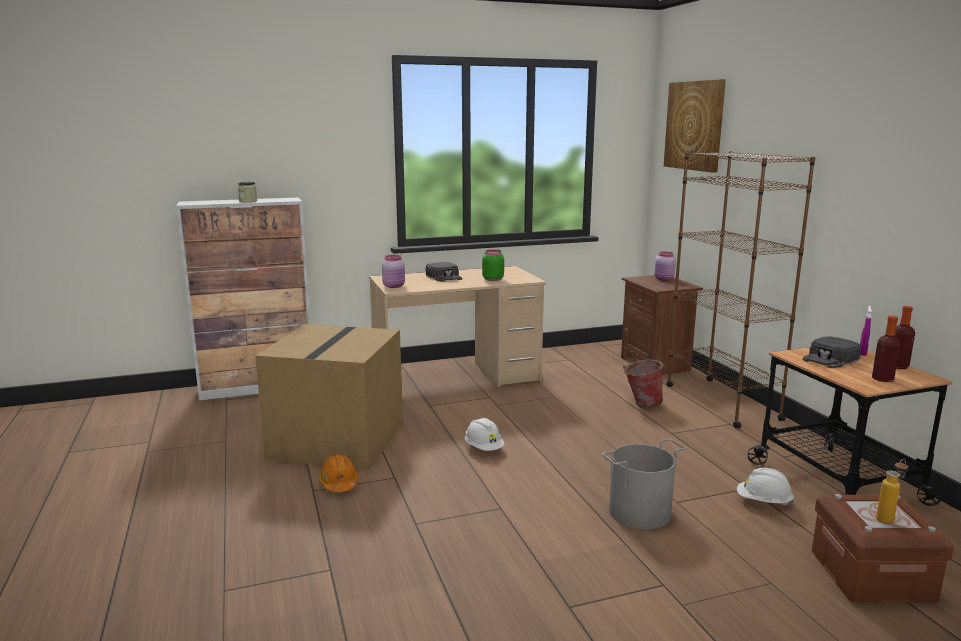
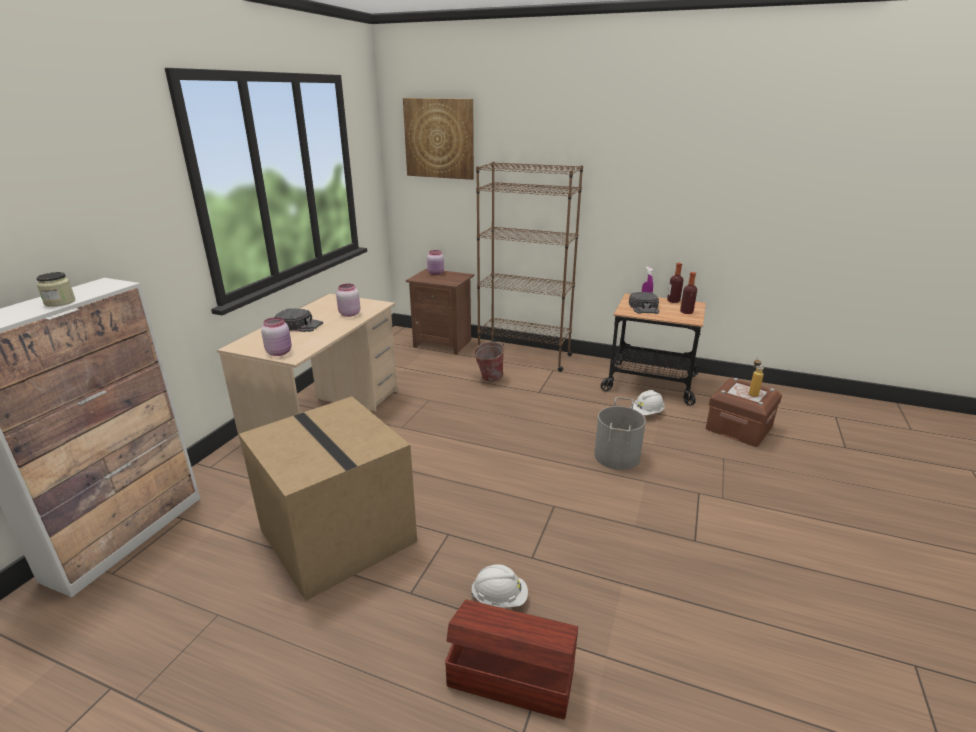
camera: 50 degrees left, 10 degrees up
orange hard hat [319,454,359,492] -> none
white hard hat [465,418,505,451] -> white hard hat moved to [471,564,528,607]
green jar [482,249,504,281] -> pink jar [336,284,360,317]
none -> brown storage box [445,600,578,720]

